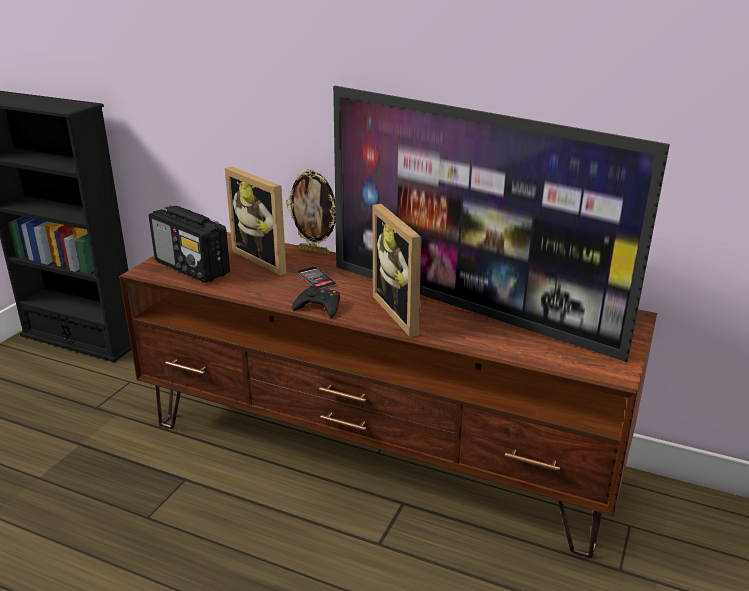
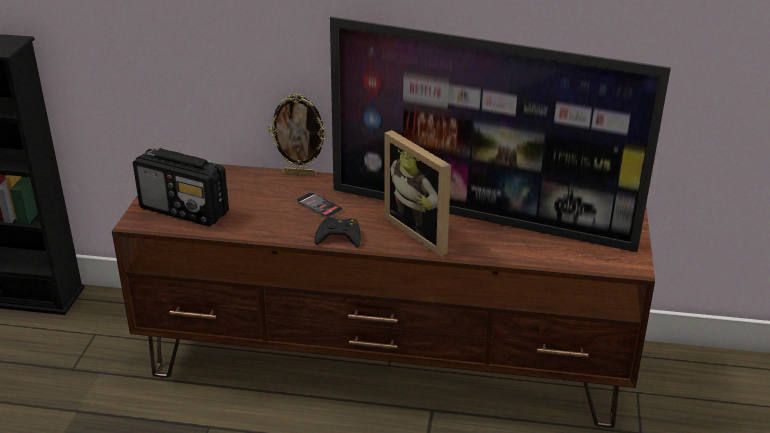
camera: 15 degrees left, 5 degrees up
picture frame [225,167,286,276] -> none

